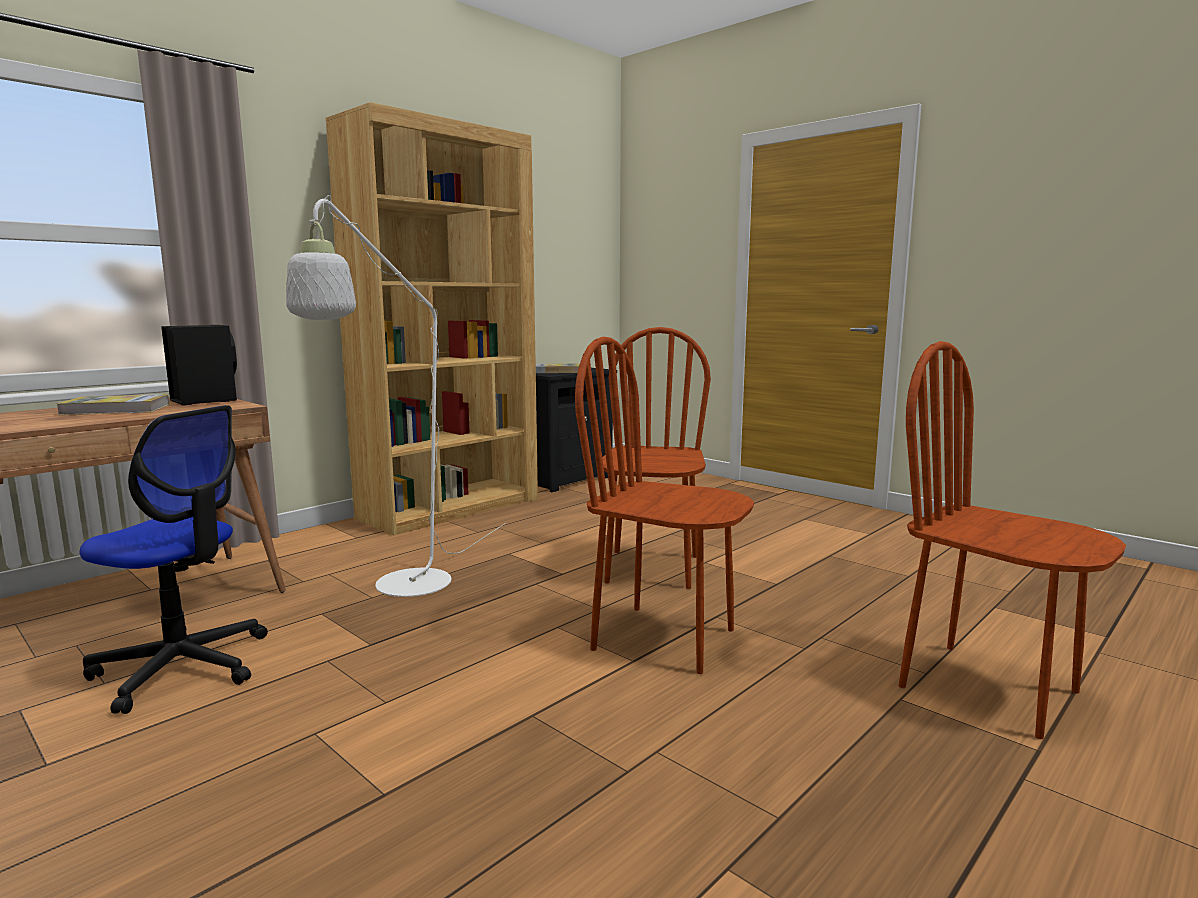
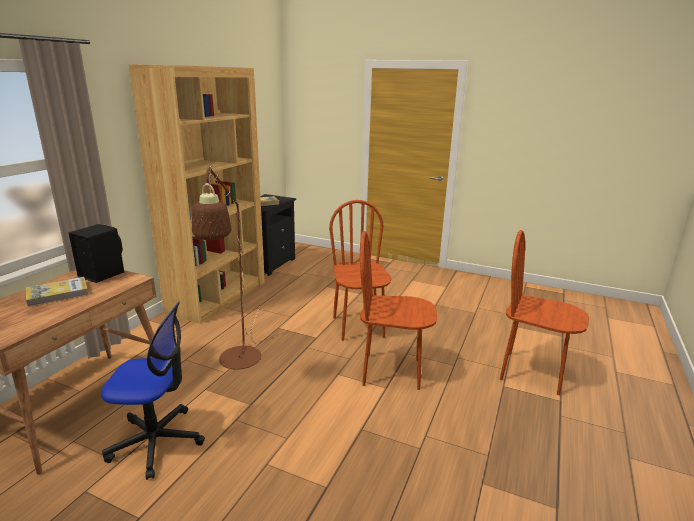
camera: 20 degrees left, 10 degrees up
white floor lamp [286,195,506,597] -> brown floor lamp [192,166,261,369]

